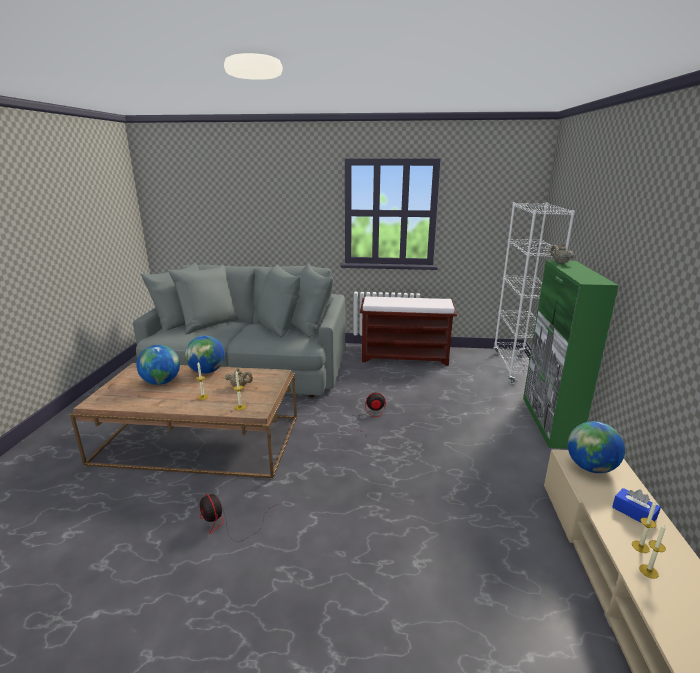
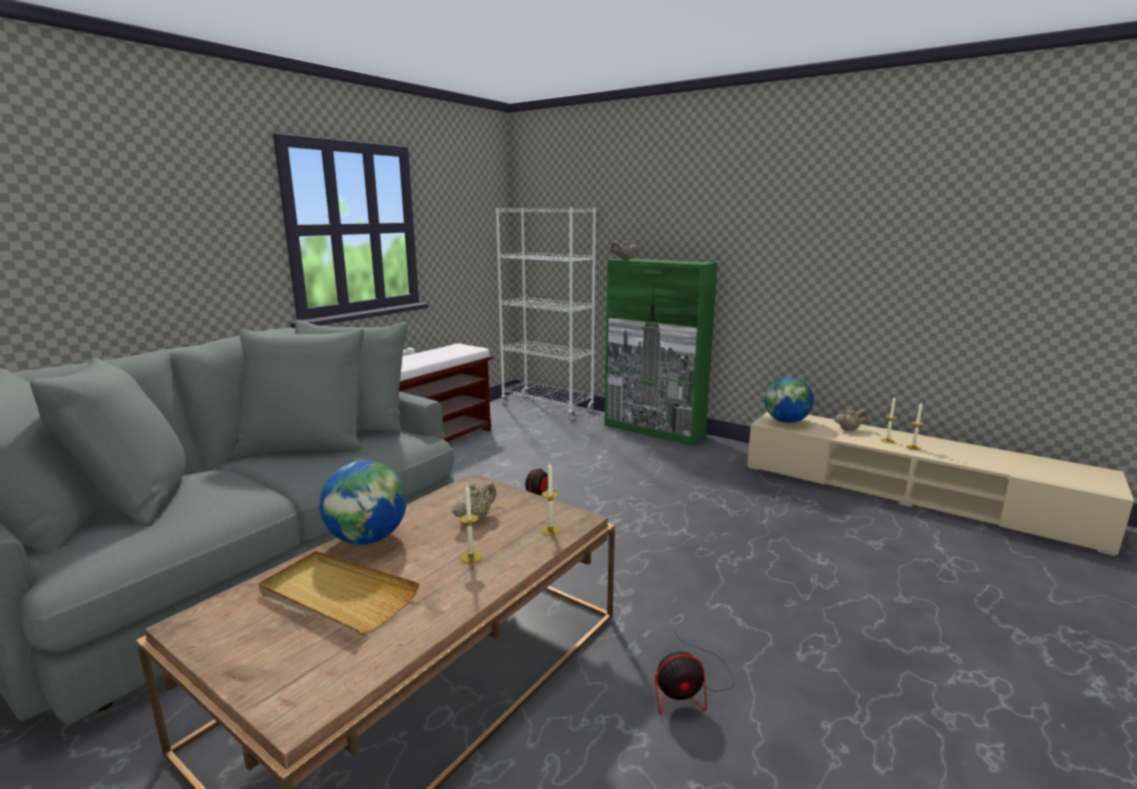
camera: 60 degrees left, 5 degrees down
globe [136,345,180,385] -> beige tray [258,551,420,634]
blue tissue box [612,488,661,523] -> beige teapot [835,407,868,431]

